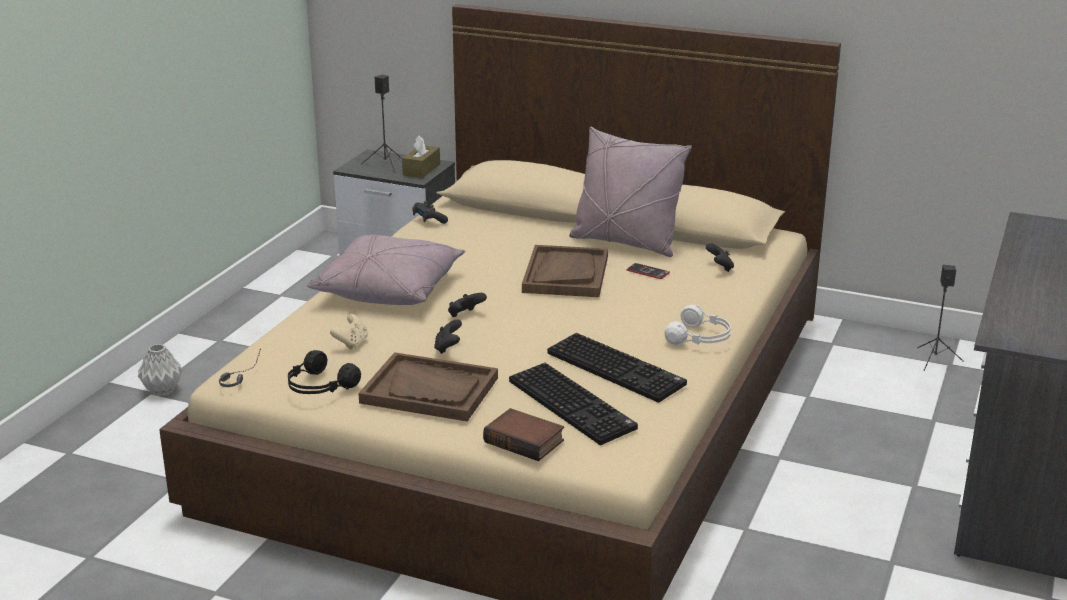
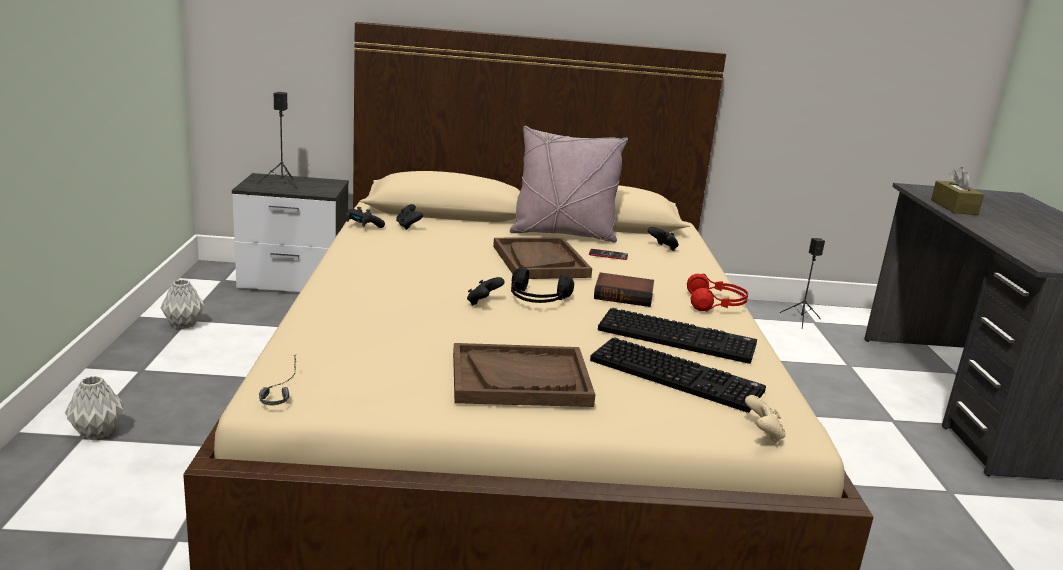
camera: 25 degrees left, 5 degrees down
black headphones [288,350,361,394] -> black headphones moved to [511,268,574,303]
purple pillow [307,235,465,305] -> none
beige game controller [330,314,368,350] -> beige game controller moved to [745,395,786,443]
brown tissue box [402,136,440,178] -> brown tissue box moved to [931,167,984,215]
black game controller [434,319,462,354] -> black game controller moved to [396,204,423,230]
book [483,408,564,461] -> book moved to [594,272,654,307]
white headphones [664,305,731,346] -> red headphones [687,273,748,312]
none -> grey vase [160,280,205,329]

